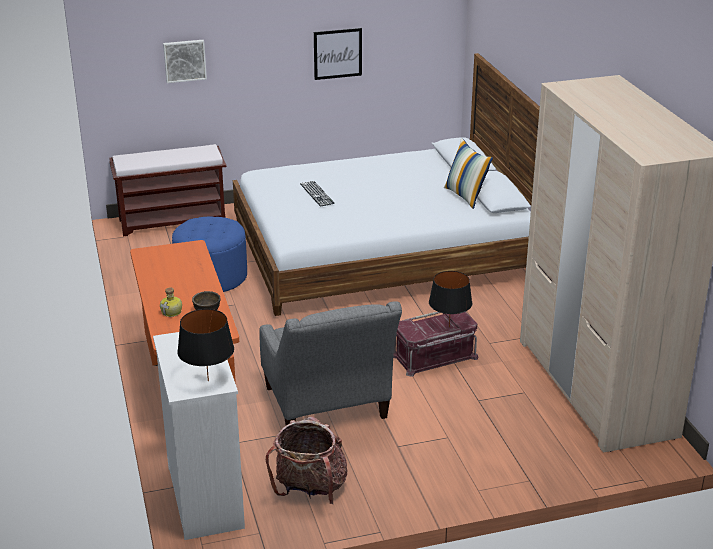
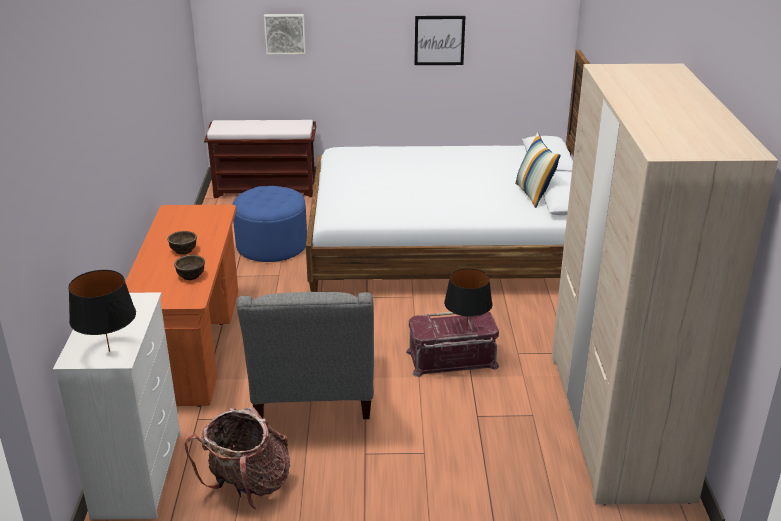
camera: 15 degrees right, 0 degrees up
bottle [160,288,182,317] -> none
keyboard [300,181,335,207] -> none
none -> brown bowl [168,231,197,255]

